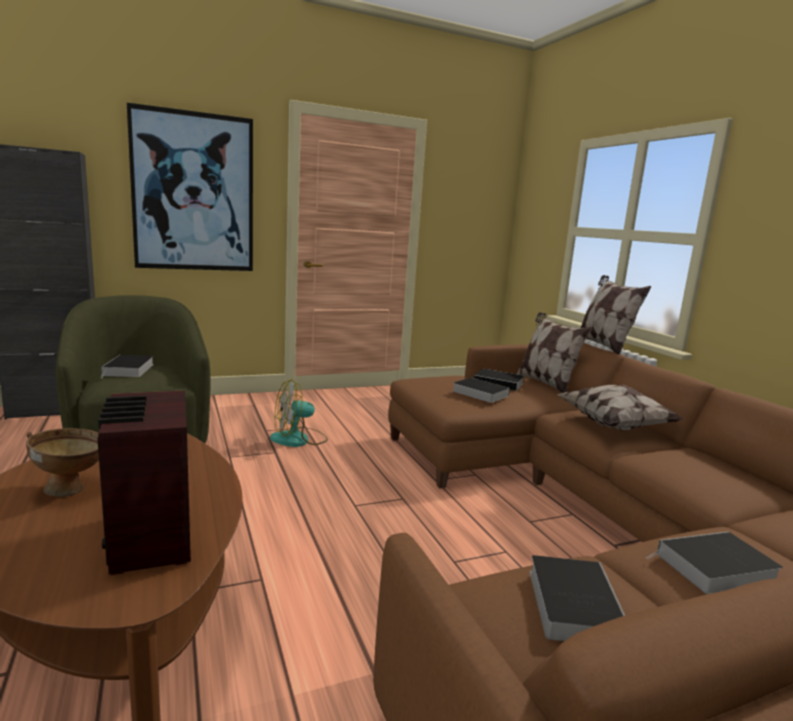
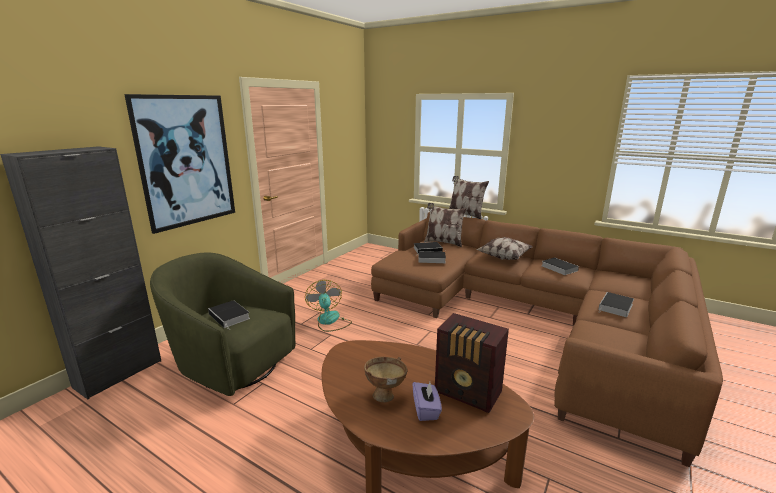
camera: 35 degrees left, 5 degrees up
fan [270,379,328,447] -> fan turned 135 degrees clockwise [305,280,352,332]
book [530,555,625,641] -> book moved to [542,257,579,275]
none -> purple tissue box [412,382,442,421]

